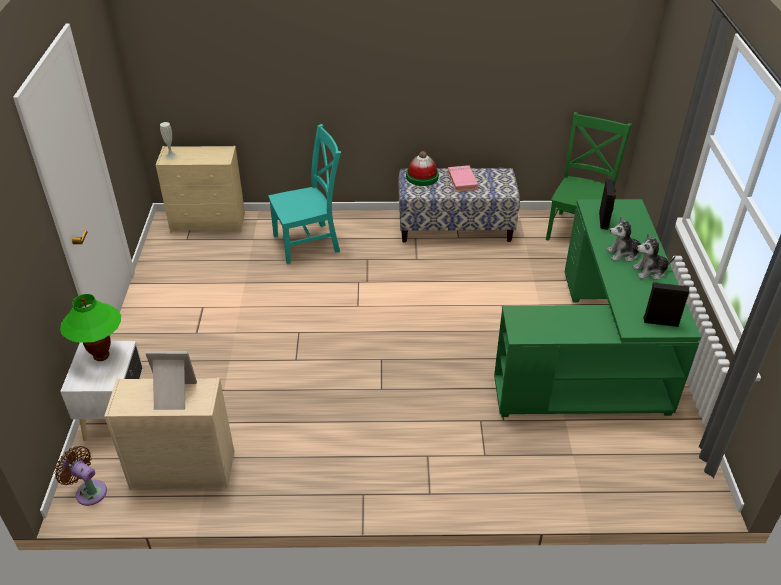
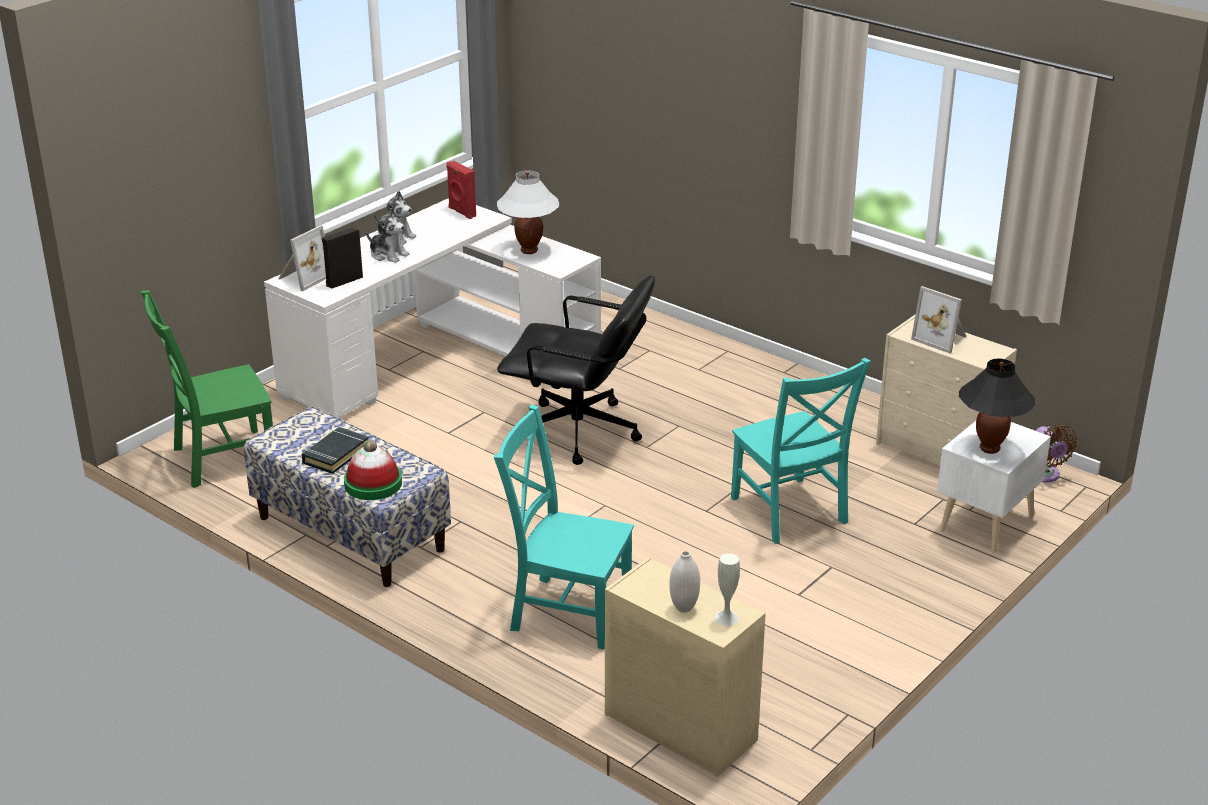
camera: 140 degrees left, 10 degrees down
green table lamp [60,294,121,361] -> black table lamp [959,359,1035,454]
pink book [448,165,478,192] -> black book [302,427,369,474]
green desk [494,199,701,417] -> white desk [264,198,601,419]
black speaker [643,282,689,327] -> red speaker [447,161,476,219]
none -> picture frame [278,225,326,291]
none -> white table lamp [497,170,559,254]
none -> black office chair [497,275,655,465]
none -> white vase [669,551,700,613]
none -> turquoise chair [731,358,871,544]

